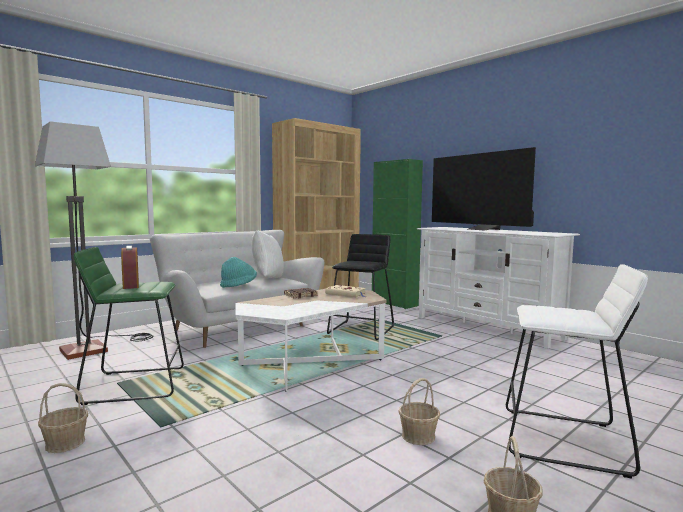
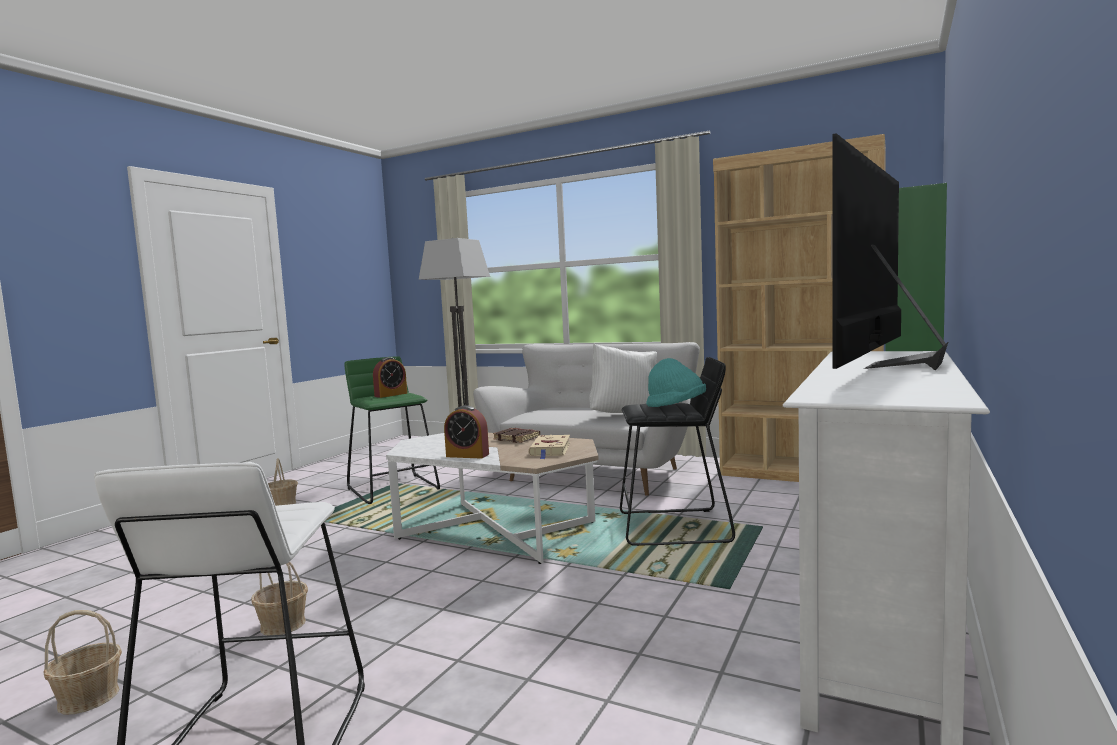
camera: 70 degrees right, 0 degrees up
turquoise hat [220,257,257,288] -> turquoise hat moved to [646,358,706,407]
none -> alarm clock [444,405,489,459]

